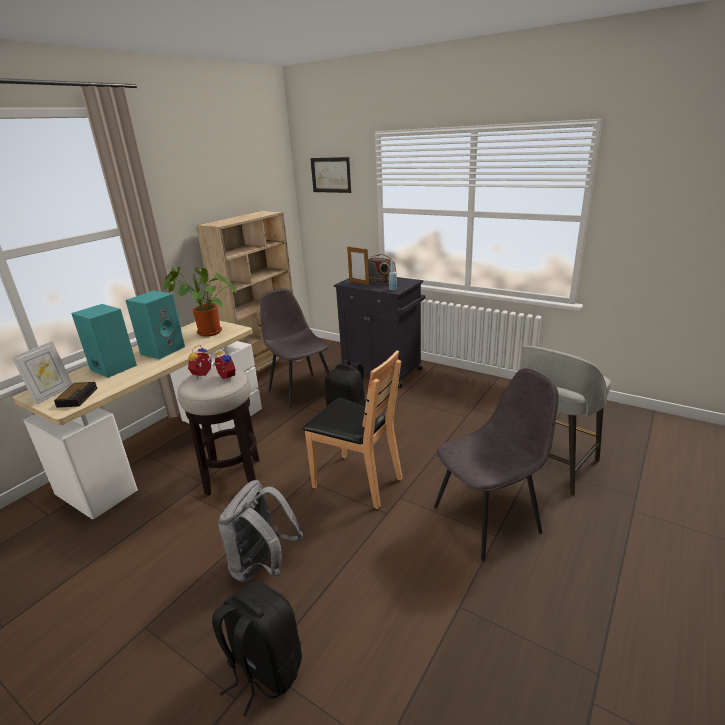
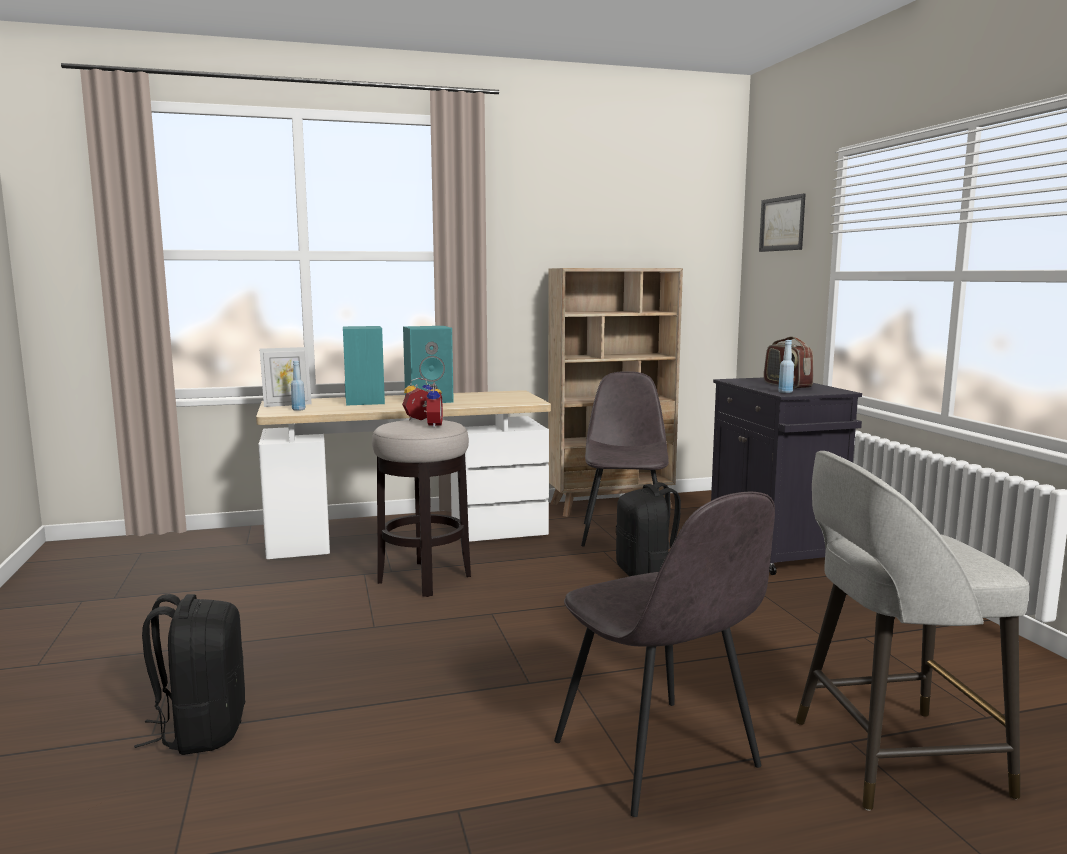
camera: 40 degrees right, 15 degrees down
alarm clock [54,382,97,408] -> blue bottle [291,361,305,411]
potted plant [164,267,237,337] -> none
grey backpack [218,480,303,583] -> none
brown chair [303,350,403,509] -> none
picture frame [347,247,369,285] -> none
grey chair [434,368,559,561] -> grey chair turned 45 degrees clockwise [554,492,775,817]

